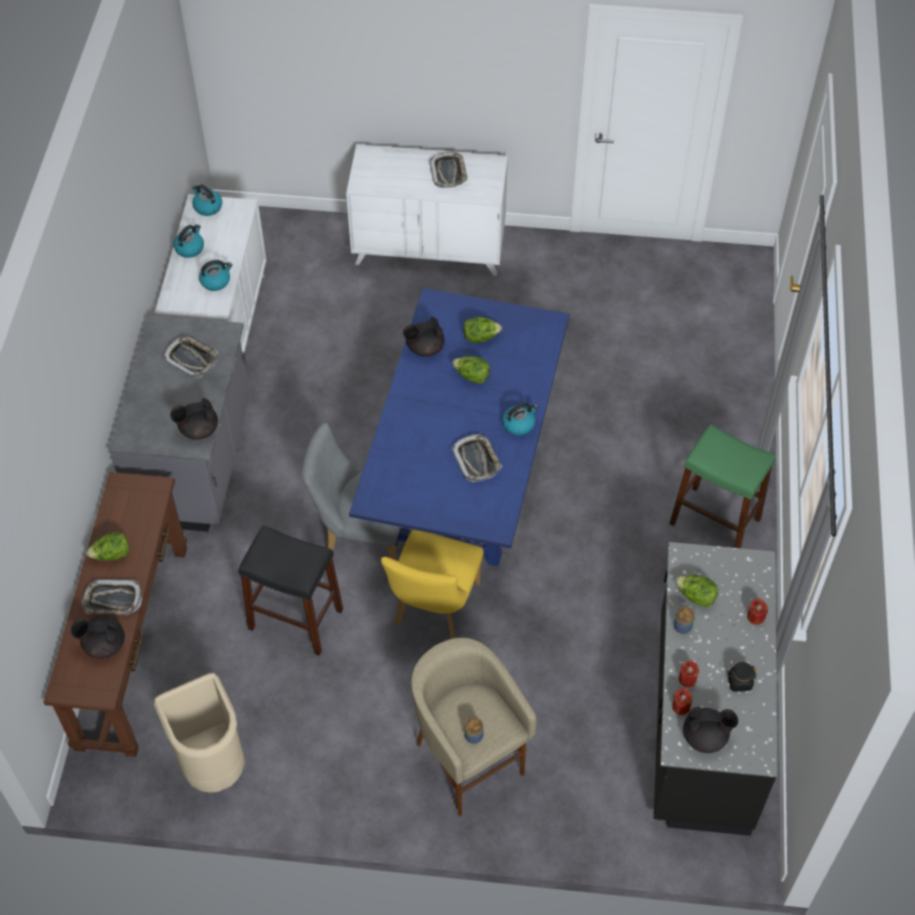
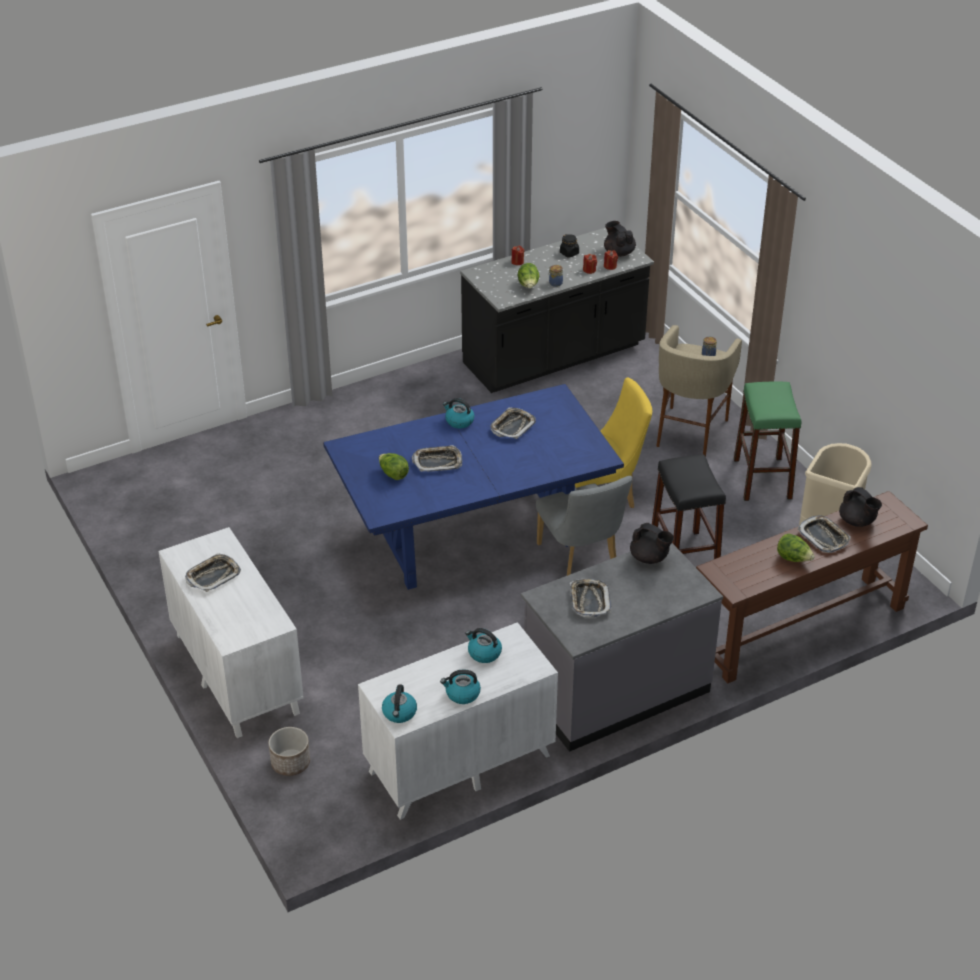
camera: 125 degrees left, 15 degrees down
black teapot [403,317,445,357] -> none
lettuce [452,356,490,384] -> tray [412,445,462,472]
green stool [669,424,776,548] -> green stool moved to [734,381,801,501]
none -> planter [269,727,310,776]

